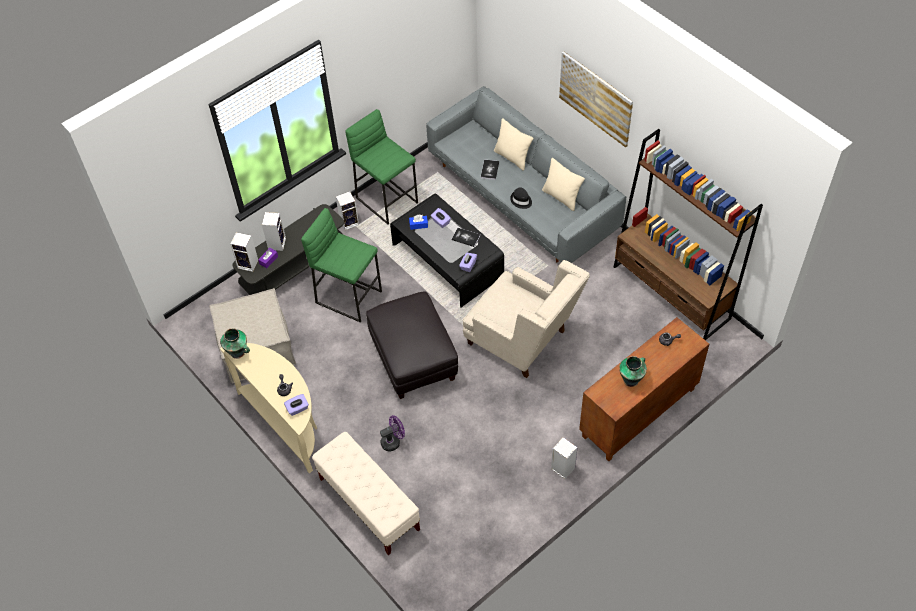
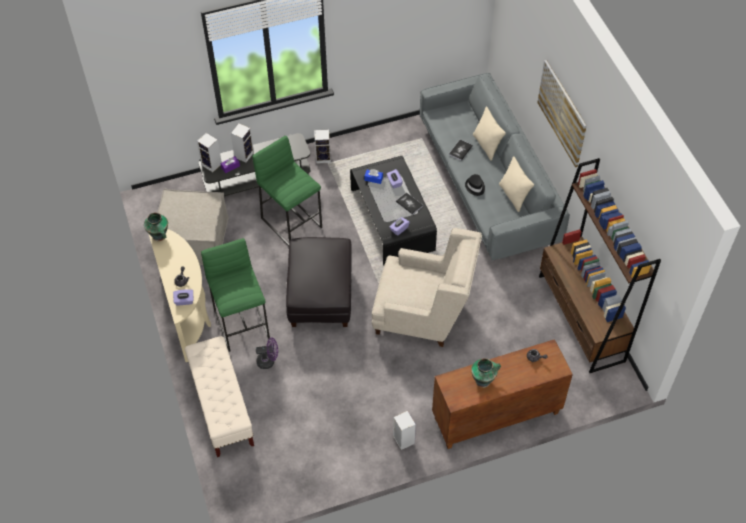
camera: 20 degrees right, 0 degrees up
green stool [345,109,418,225] -> green stool moved to [201,238,270,352]
beige armchair [463,260,590,378] -> beige armchair turned 45 degrees counterclockwise [372,228,482,347]

